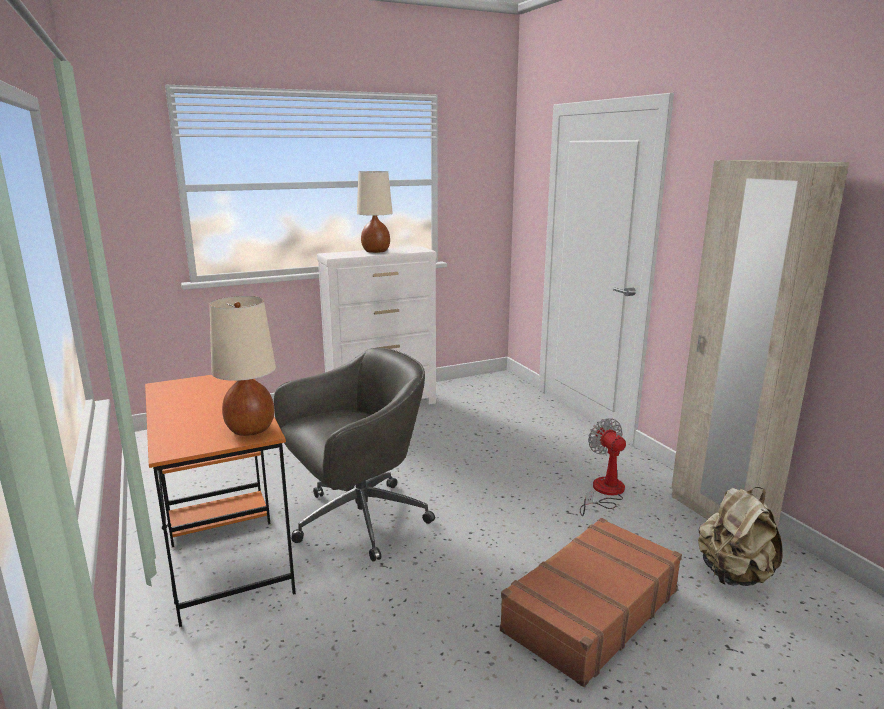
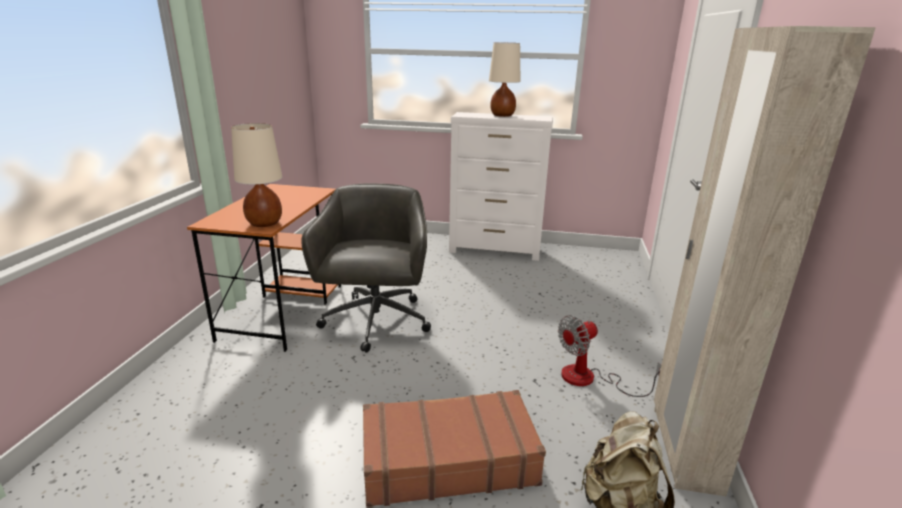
camera: 35 degrees right, 5 degrees up
grey office chair [274,348,435,562] -> grey office chair turned 90 degrees counterclockwise [301,184,431,353]
fan [580,418,626,516] -> fan turned 135 degrees counterclockwise [558,315,661,397]

